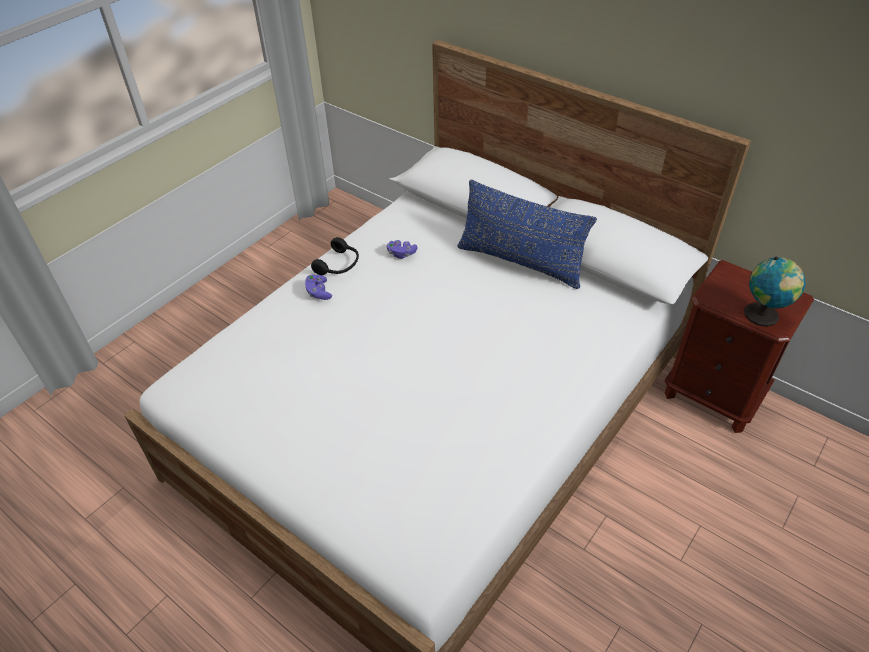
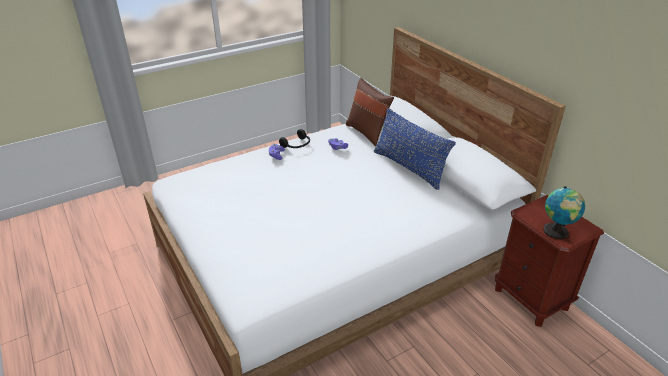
camera: 20 degrees right, 10 degrees down
none -> brown pillow [346,78,394,146]

